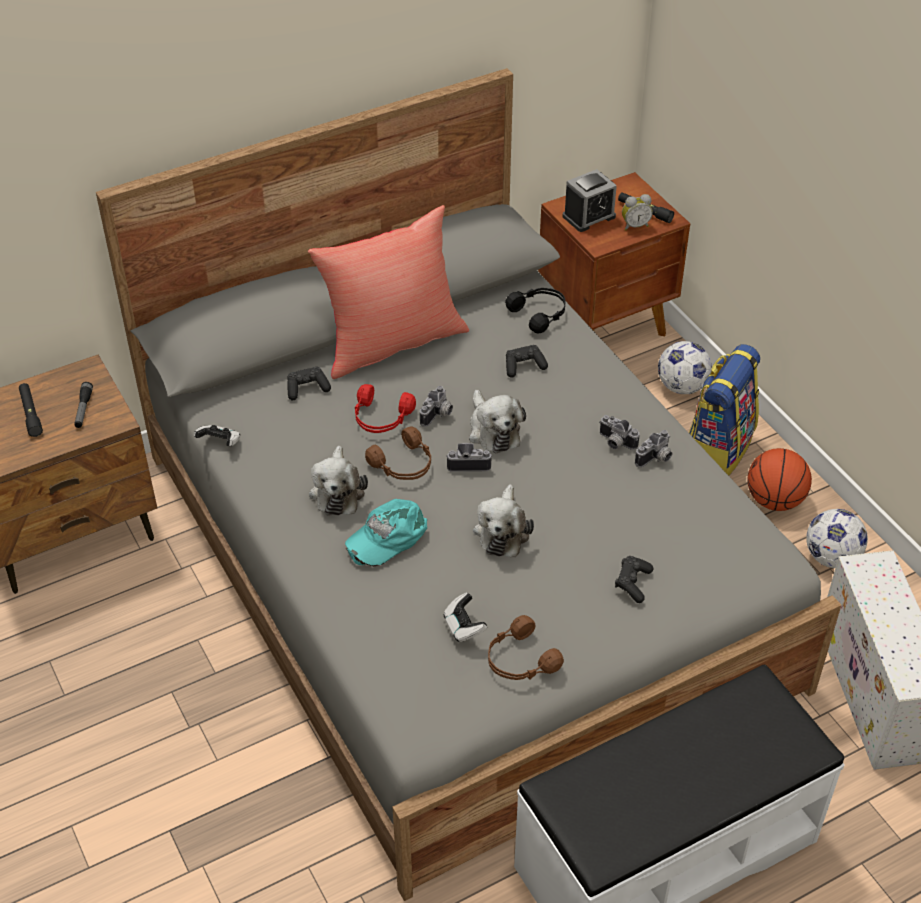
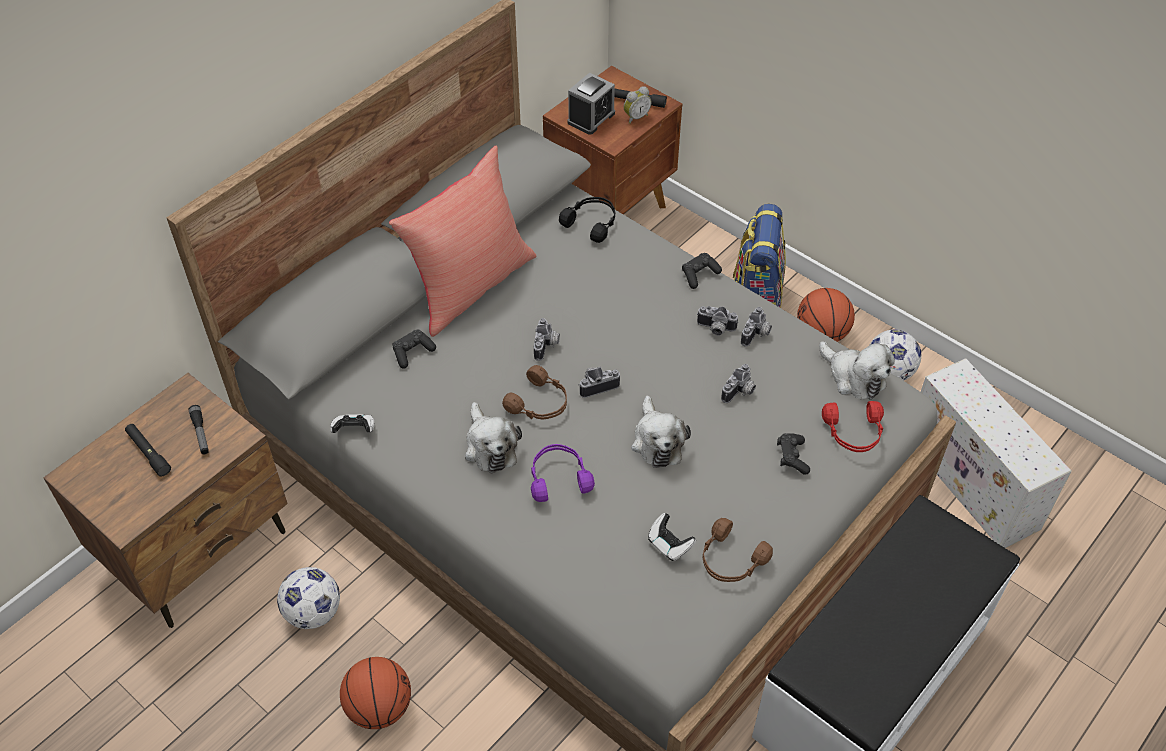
camera: 20 degrees left, 5 degrees up
turquoise cap [345,499,427,566] -> purple headphones [531,444,595,502]
red headphones [355,384,416,433] -> red headphones moved to [822,401,884,452]
plush toy [469,390,526,454] -> plush toy moved to [819,341,895,400]
black game controller [506,345,548,378] -> black game controller moved to [682,253,722,289]
football [658,341,712,394] -> football moved to [277,567,340,629]
none -> basketball [340,657,411,729]
none -> camera [721,364,756,403]

